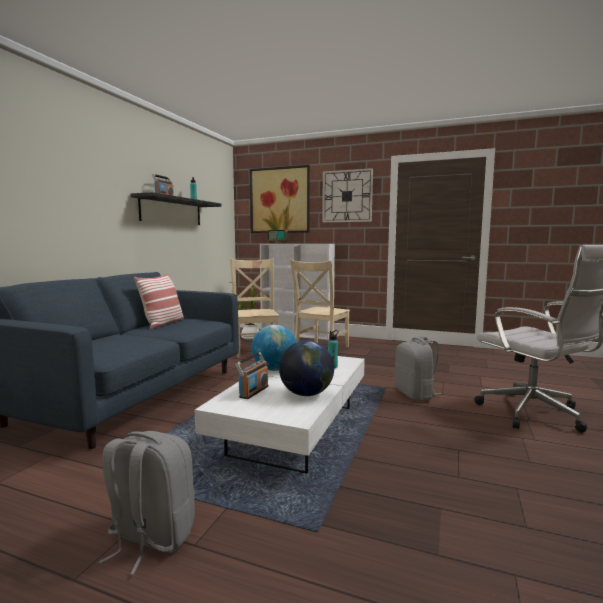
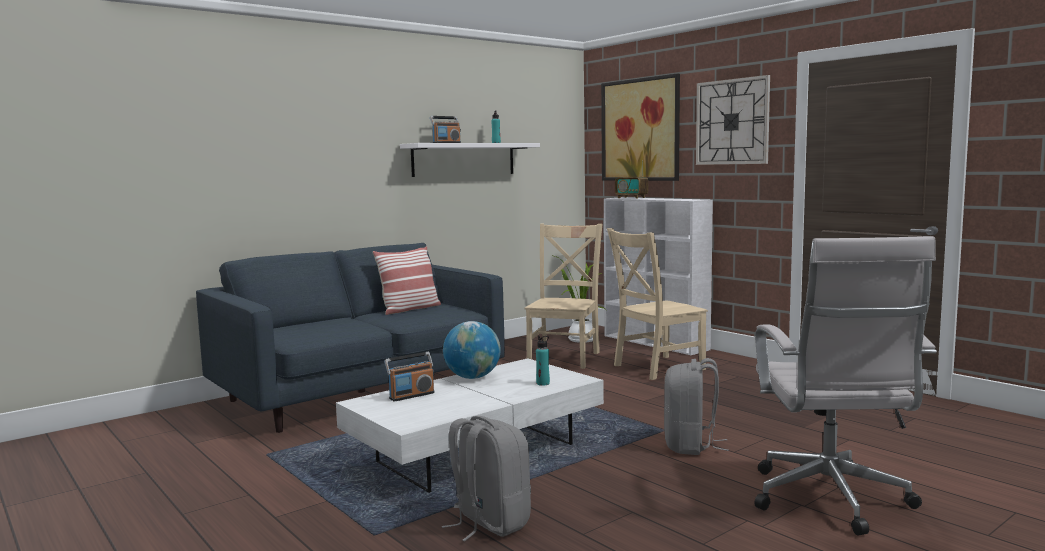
camera: 30 degrees right, 0 degrees up
grey backpack [99,431,195,575] -> grey backpack moved to [442,416,531,541]
black shelf [131,192,221,225] -> white shelf [400,143,540,177]
globe [279,341,334,396] -> none

